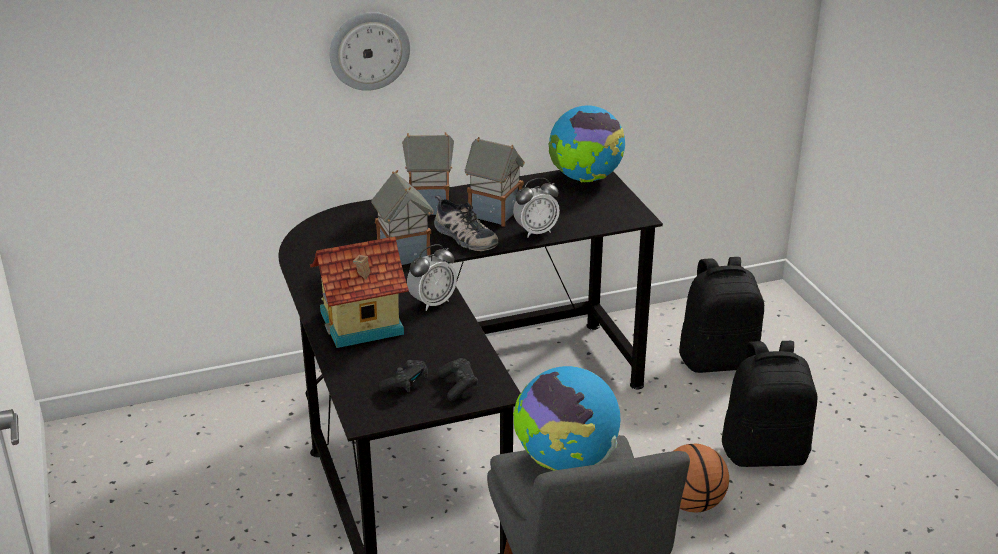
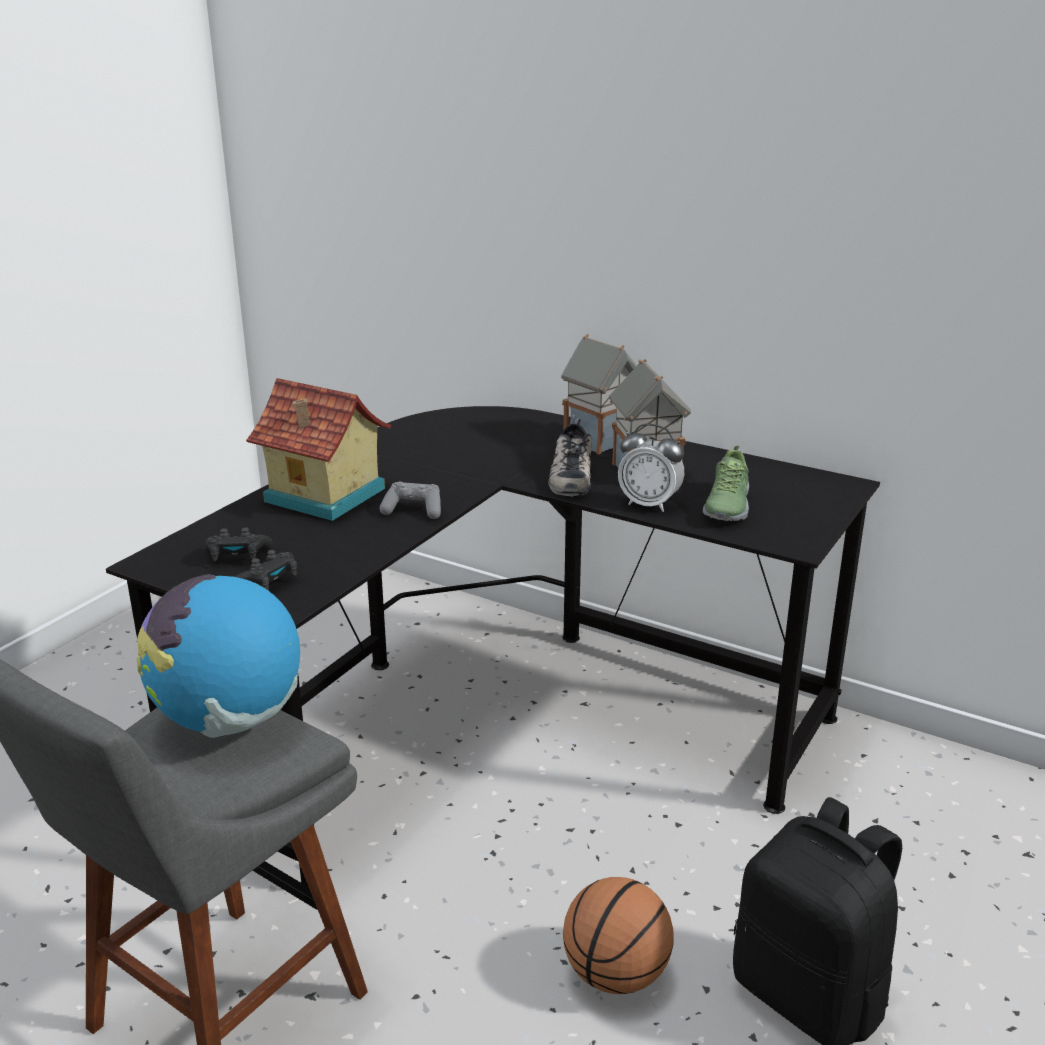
camera: 50 degrees right, 5 degrees down
wall clock [330,12,410,91] -> none
toy house [371,170,434,265] -> none
alarm clock [407,244,457,311] -> grey game controller [380,481,441,519]
globe [549,105,625,183] -> none
black backpack [679,257,764,373] -> none
none -> shoe [703,446,749,521]

